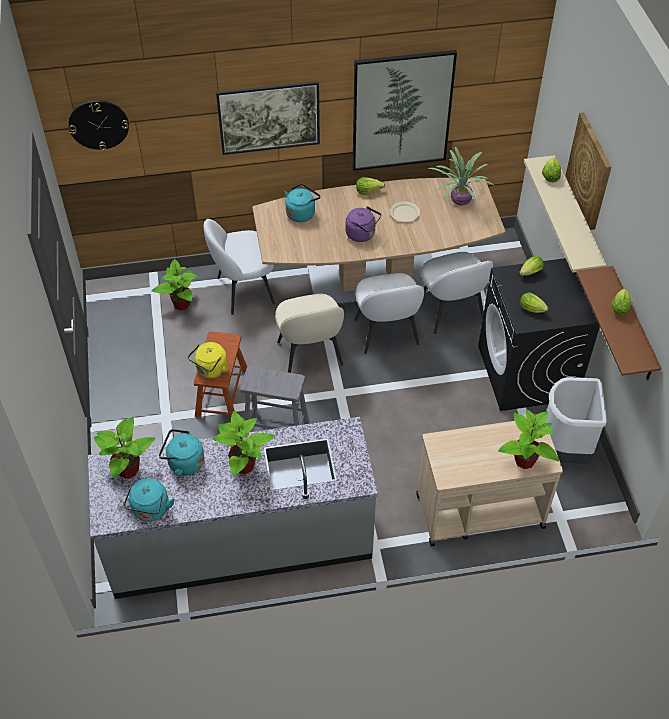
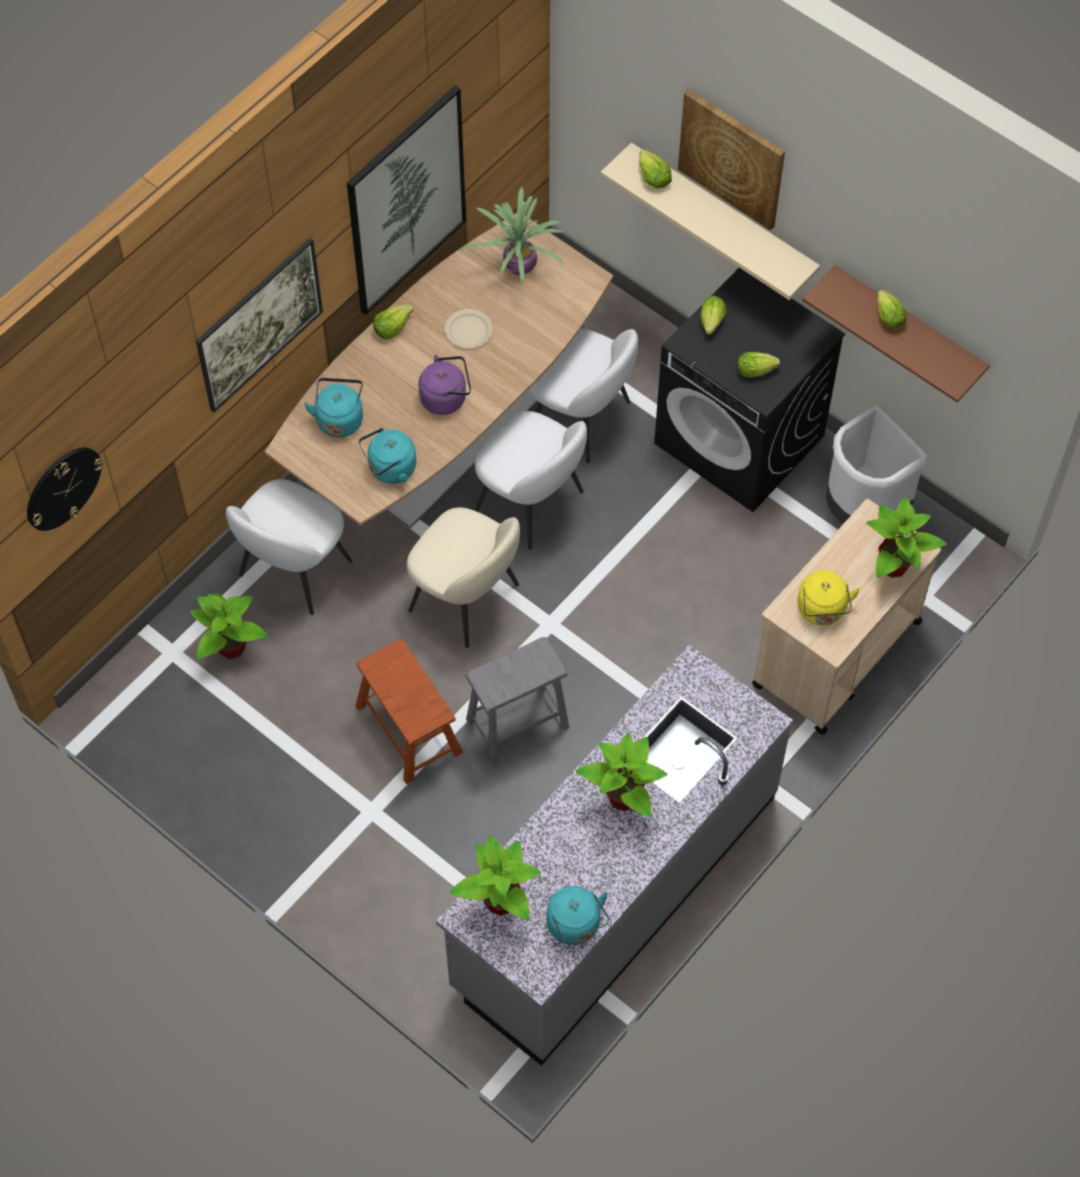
camera: 40 degrees left, 10 degrees up
turquoise kettle [159,429,204,476] -> turquoise kettle moved to [359,428,416,484]
yellow kettle [188,342,229,378] -> yellow kettle moved to [797,570,860,626]

